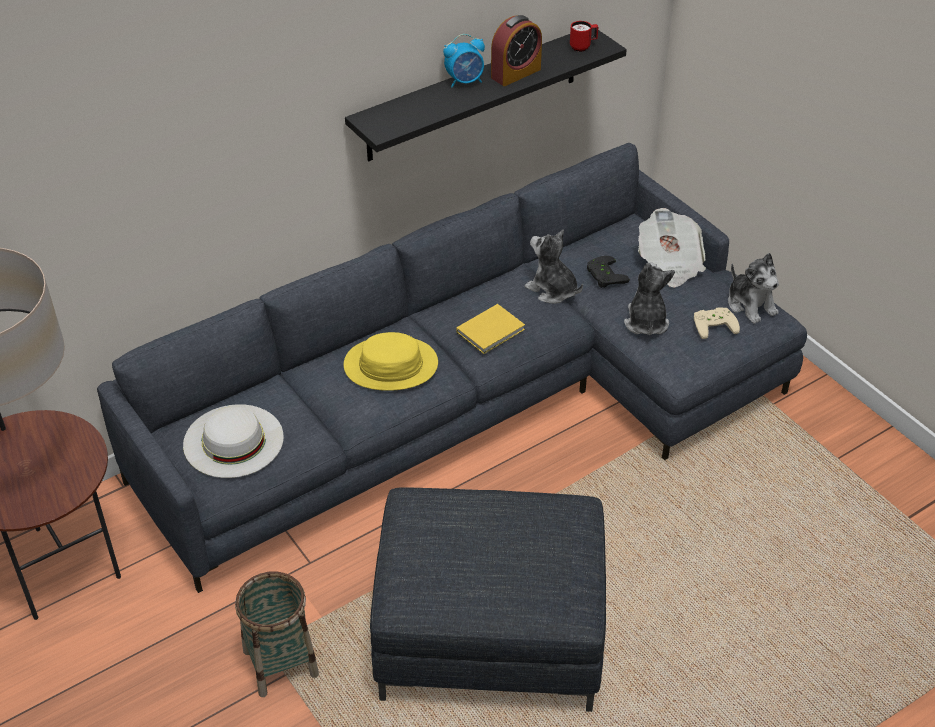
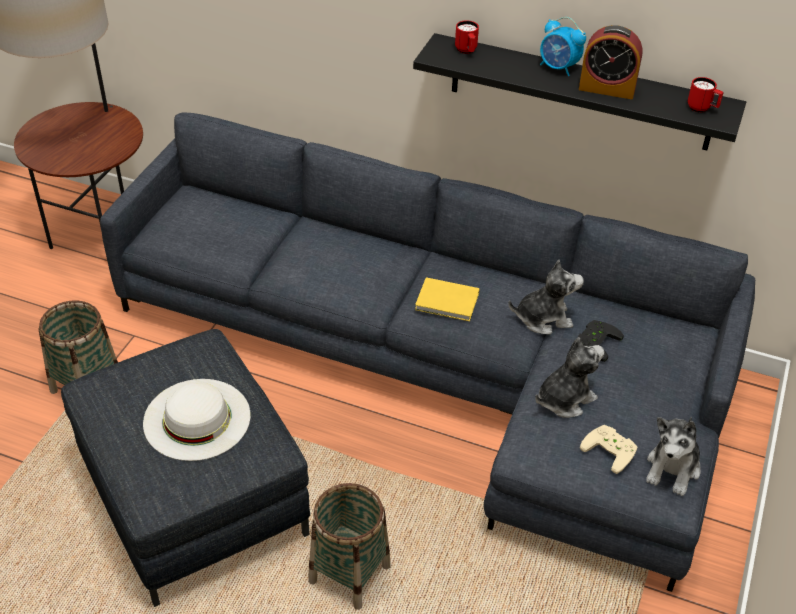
camera: 55 degrees right, 0 degrees up
white hat [183,404,284,478] -> white hat moved to [143,379,250,461]
yellow hat [344,332,438,391] -> none
plush toy [525,229,583,304] -> plush toy turned 75 degrees clockwise [508,260,584,335]
newspaper [638,208,706,288] -> none
none -> basket [308,483,391,610]
none -> red mug [455,20,479,54]

